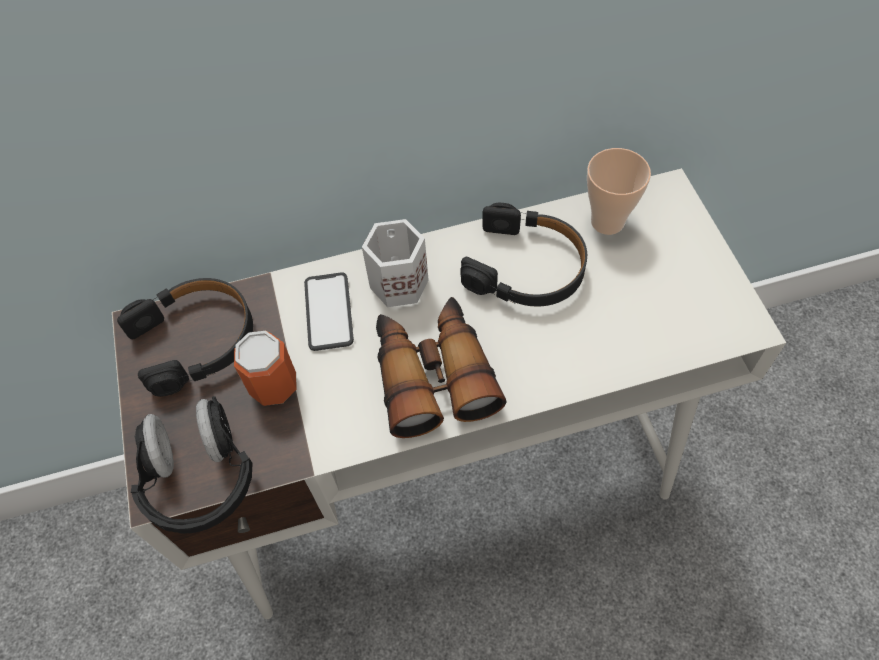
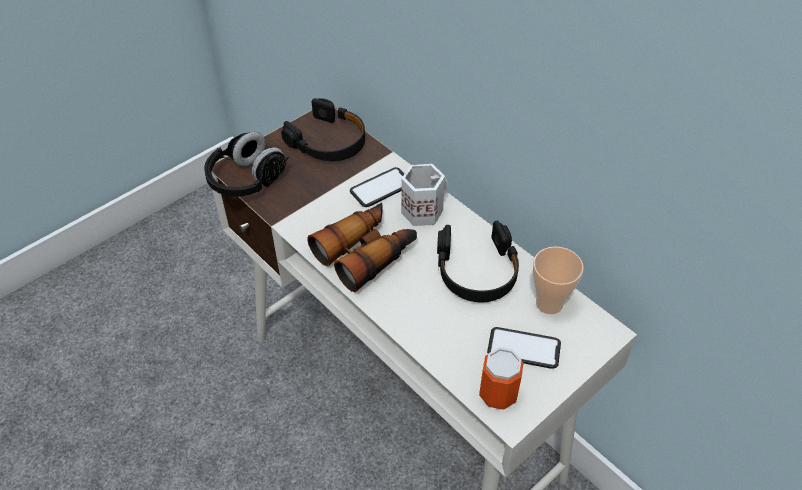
camera: 60 degrees right, 10 degrees down
can [234,331,297,406] -> can moved to [479,347,524,410]
none -> phone [487,327,561,369]

